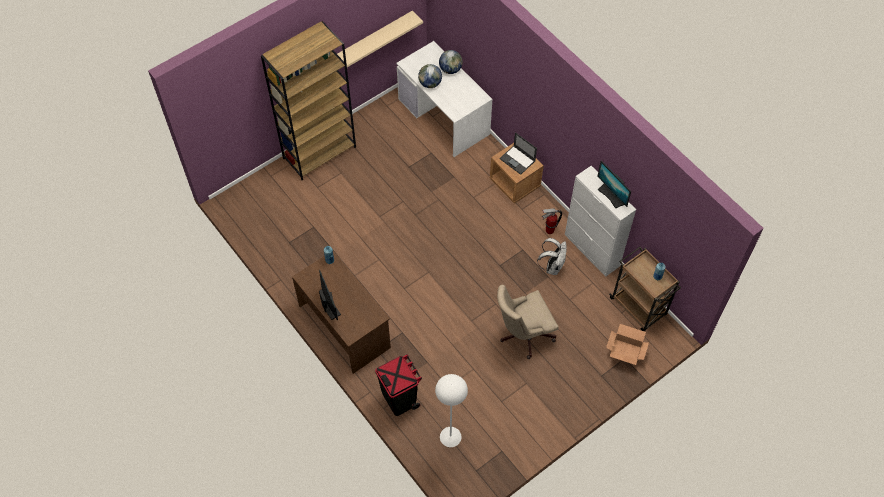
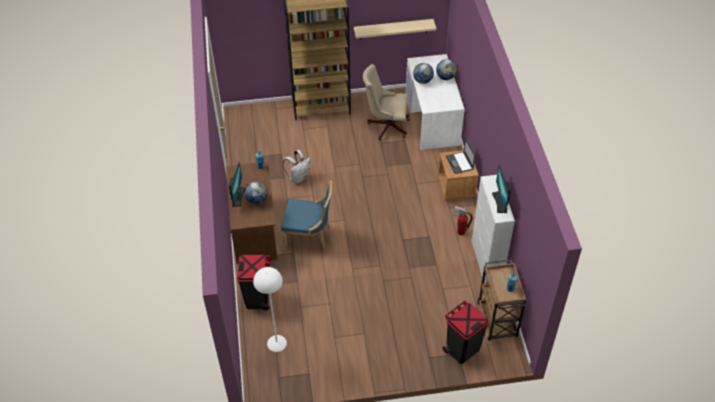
camera: 30 degrees right, 10 degrees down
beige office chair [497,285,559,359] -> beige office chair moved to [363,64,410,140]
white backpack [537,238,567,275] -> white backpack moved to [283,150,311,184]
cardboard box [606,324,649,365] -> black trash can [443,300,489,364]
none -> globe [245,181,268,205]
none -> blue chair [281,180,332,251]

